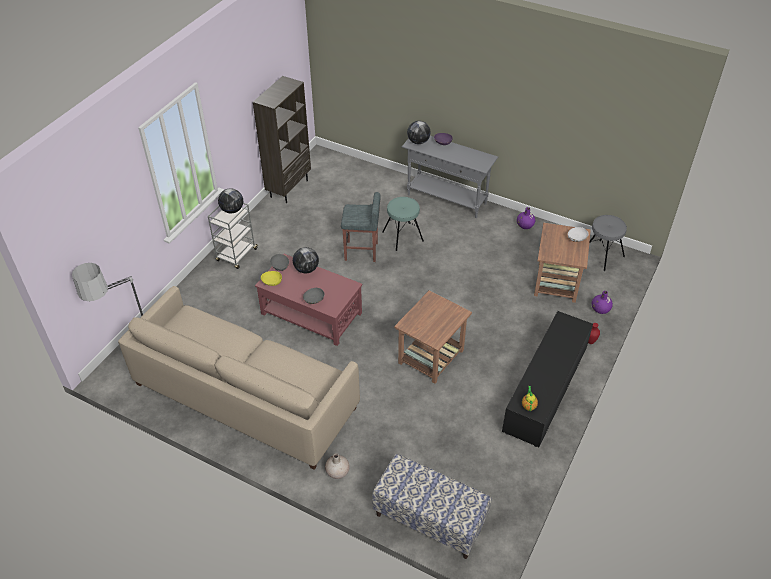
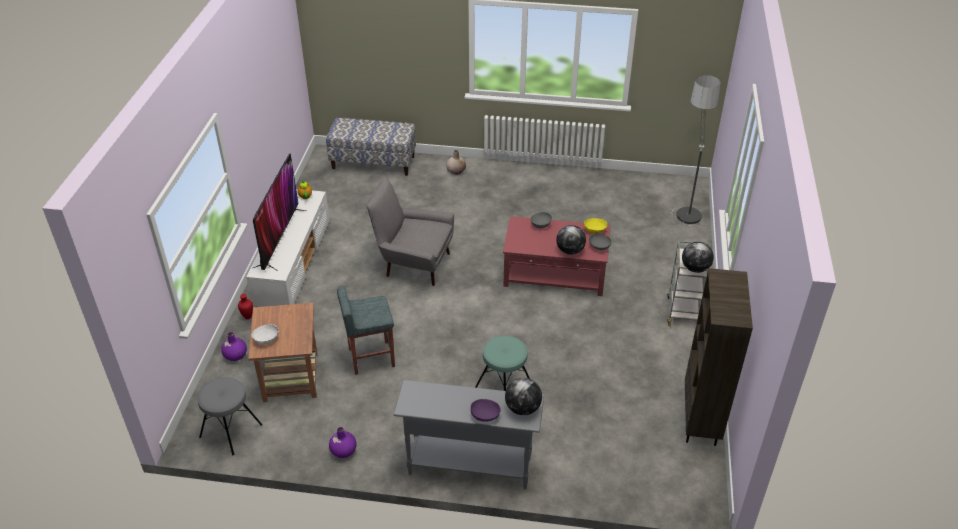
camera: 160 degrees right, 5 degrees down
beige sofa [118,286,360,470] -> none
grey stool [341,192,381,262] -> grey stool moved to [337,286,395,375]
brown side table [394,290,472,384] -> grey armchair [367,178,454,286]
black tv stand [502,311,593,447] -> white tv stand [246,189,329,307]
none -> television [253,153,306,271]

